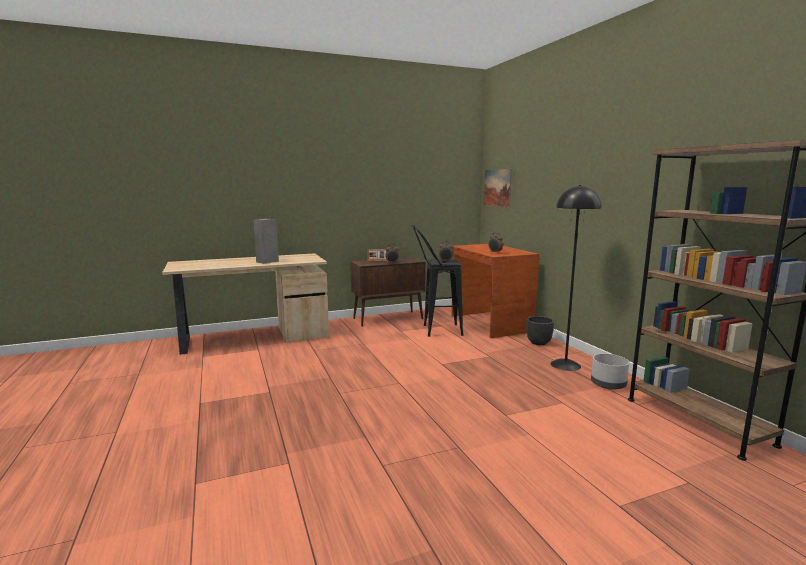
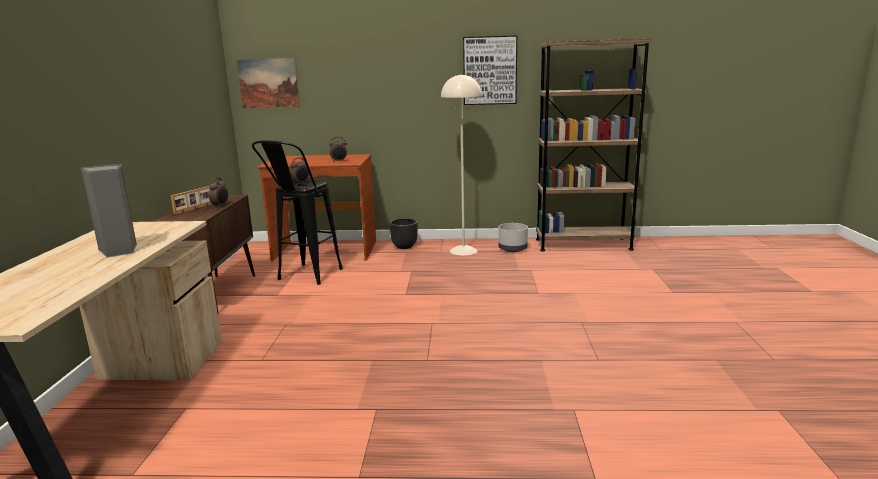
camera: 65 degrees left, 5 degrees up
black floor lamp [551,185,601,371] -> beige floor lamp [441,74,482,256]
none -> picture [463,35,517,105]

